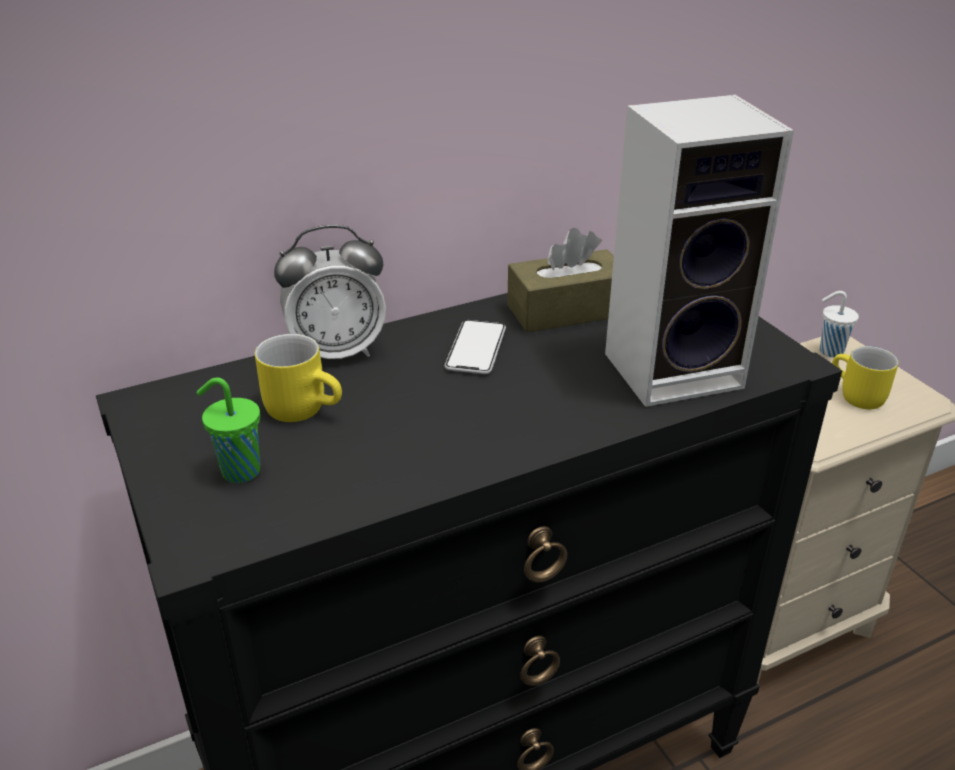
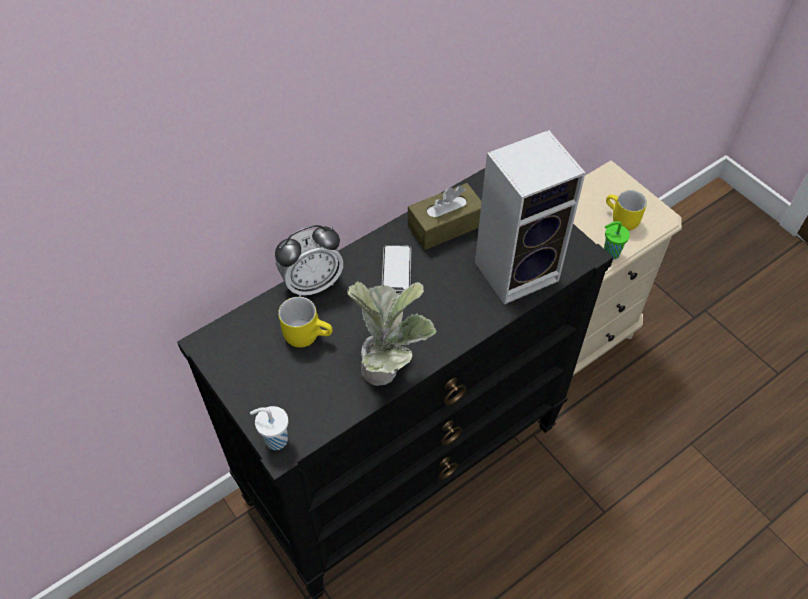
camera: 10 degrees left, 20 degrees up
green cup [197,378,260,483] -> green cup moved to [604,221,630,260]
white cup [820,291,859,358] -> white cup moved to [250,406,288,450]
none -> potted plant [347,282,436,386]

